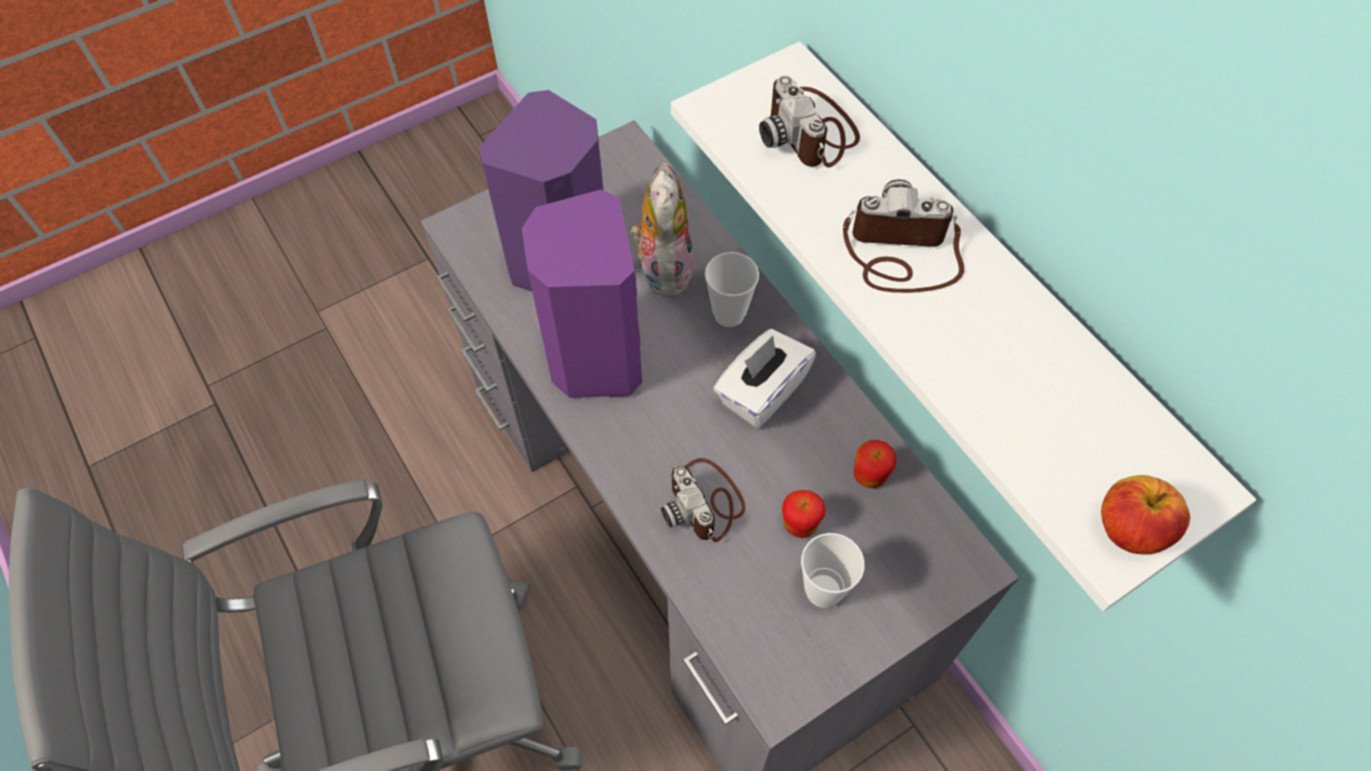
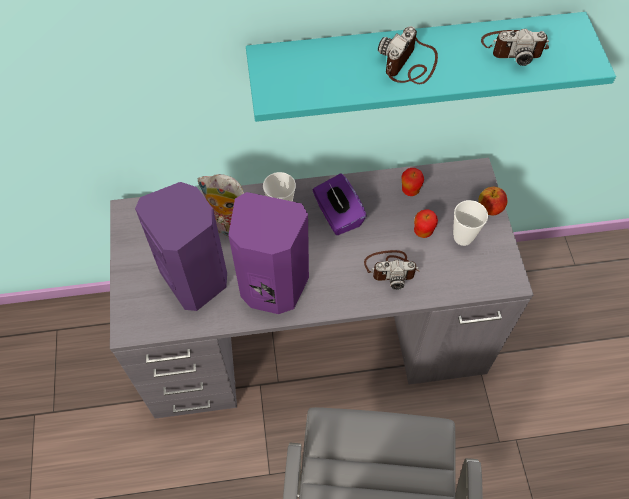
camera: 65 degrees left, 0 degrees up
white shelf [671,41,1256,611] -> turquoise shelf [246,12,616,122]
white tissue box [713,329,816,428] -> purple tissue box [312,173,367,235]
camera [759,76,860,168] -> camera moved to [481,29,549,66]
apple [1101,475,1190,555] -> apple moved to [478,187,507,215]

